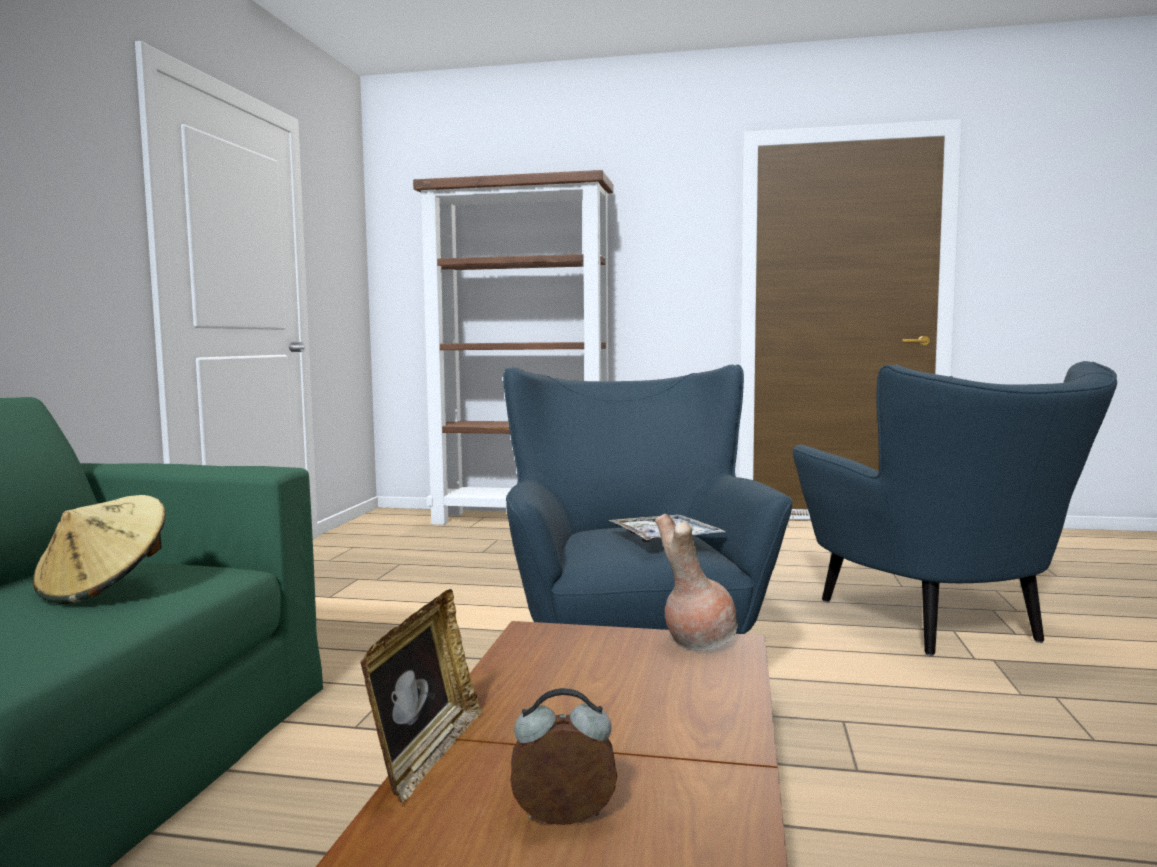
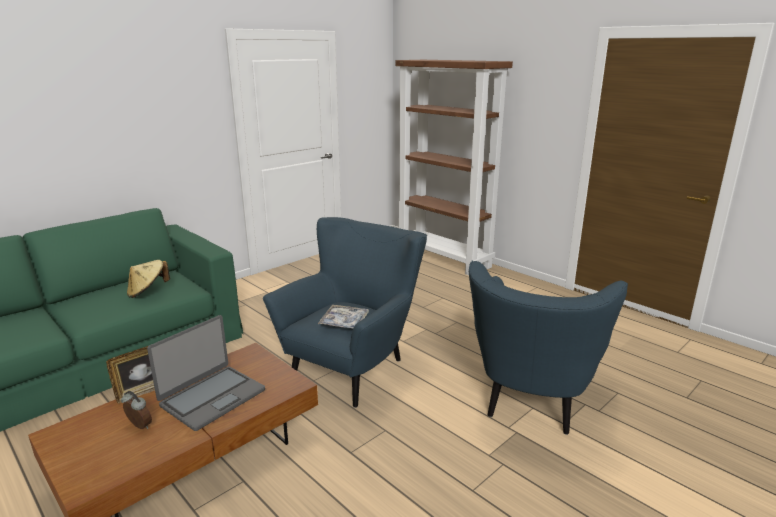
camera: 35 degrees right, 15 degrees up
brown vase [655,514,738,651] -> none
none -> laptop [147,315,265,431]

